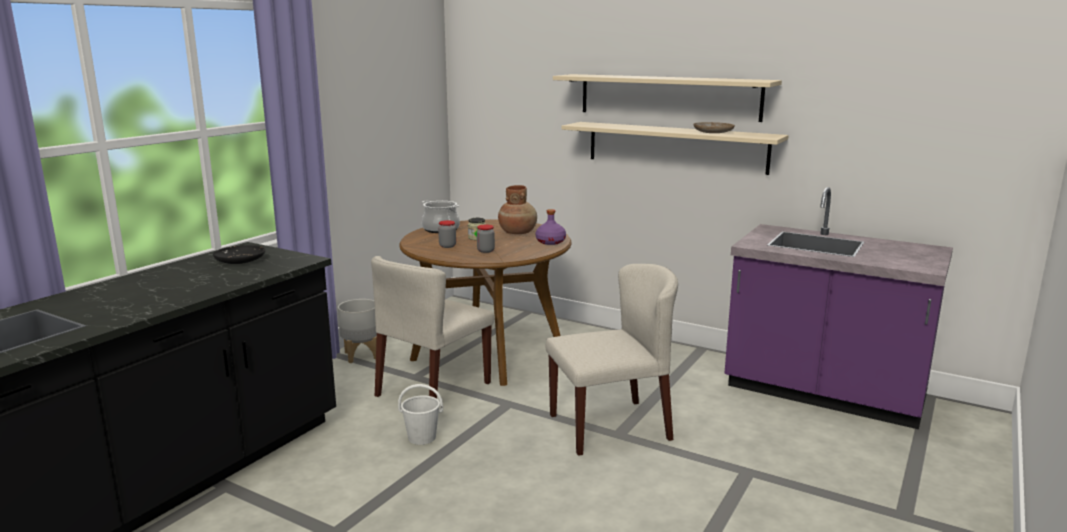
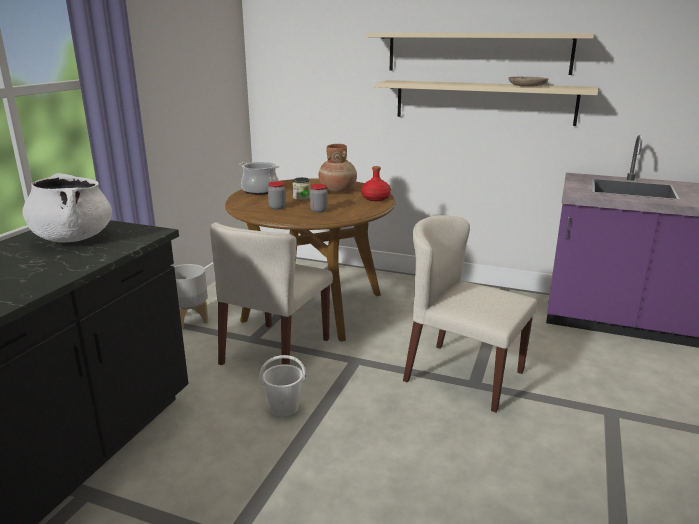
camera: 10 degrees left, 5 degrees up
black plate [213,245,265,264] -> white cooking pot [22,173,112,242]
purple bottle [536,209,566,245] -> red bottle [361,166,391,201]
beige chair [545,264,678,456] -> beige chair turned 120 degrees counterclockwise [403,215,537,413]

